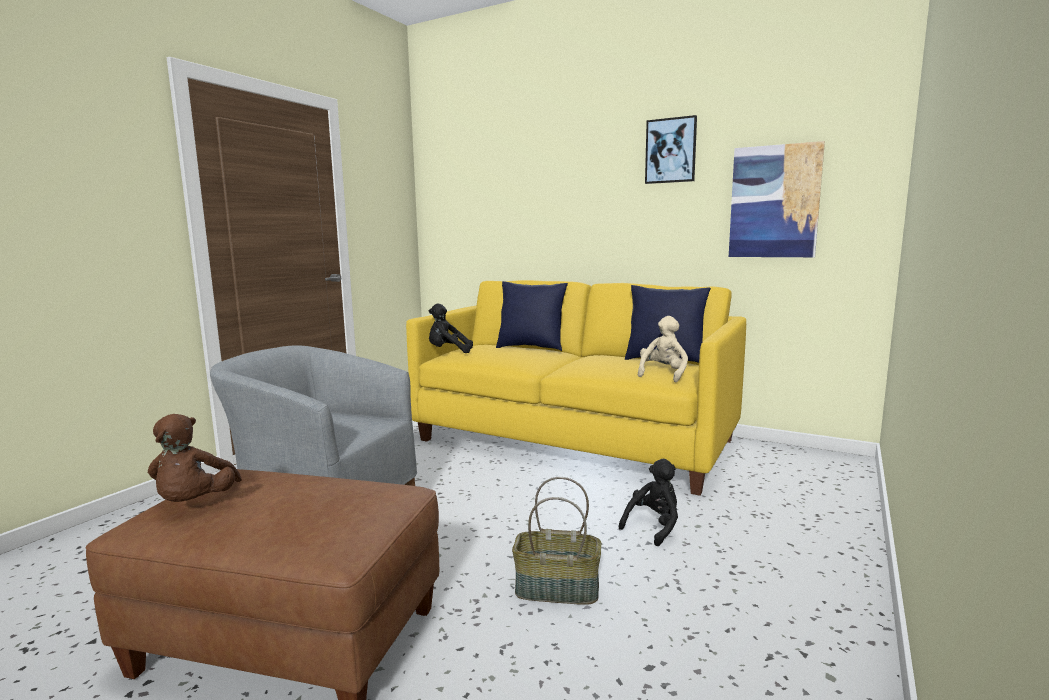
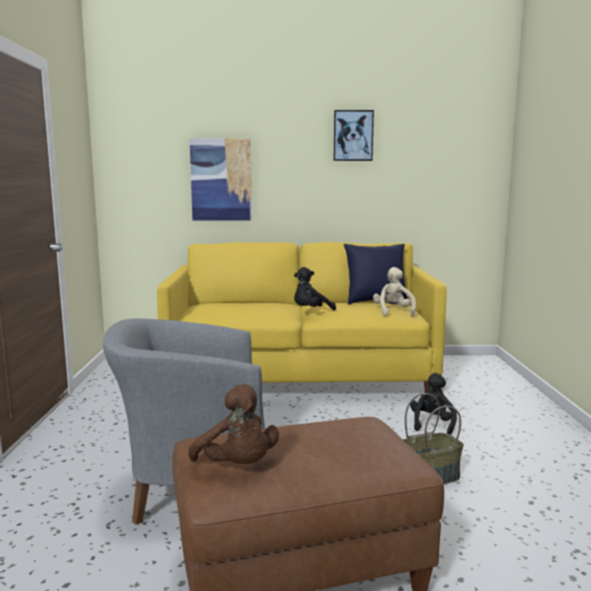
camera: 30 degrees left, 0 degrees up
black plush toy [428,304,473,353] -> black plush toy moved to [294,267,336,310]
blue pillow [496,281,568,351] -> none
picture [729,141,825,257] -> picture moved to [190,138,252,221]

